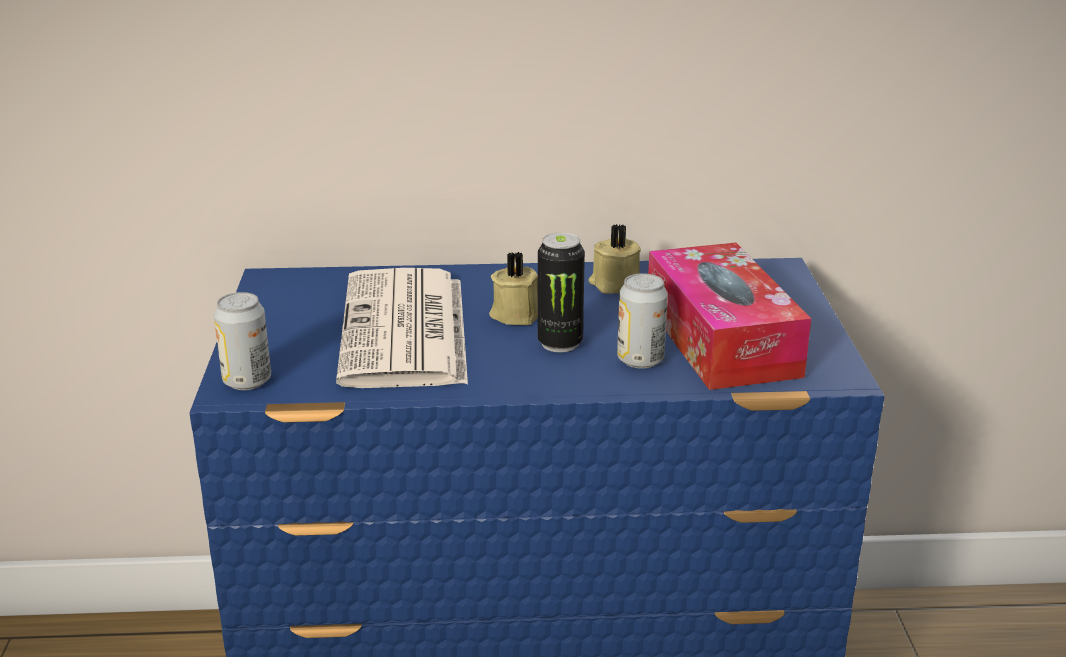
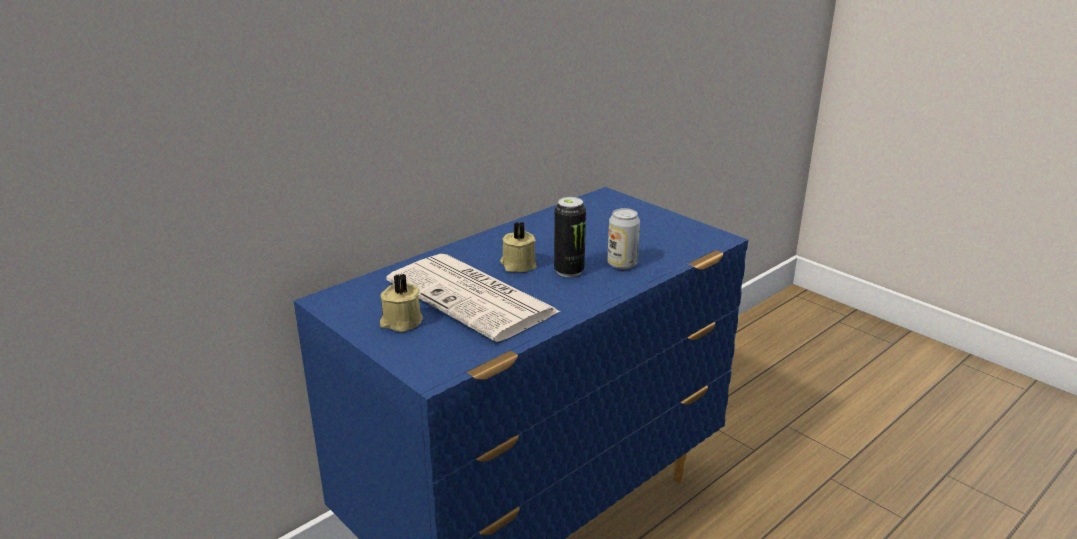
camera: 40 degrees left, 0 degrees up
can [214,292,271,390] -> none
beige candle [588,224,641,294] -> beige candle moved to [380,274,423,332]
tissue box [648,243,811,390] -> none

